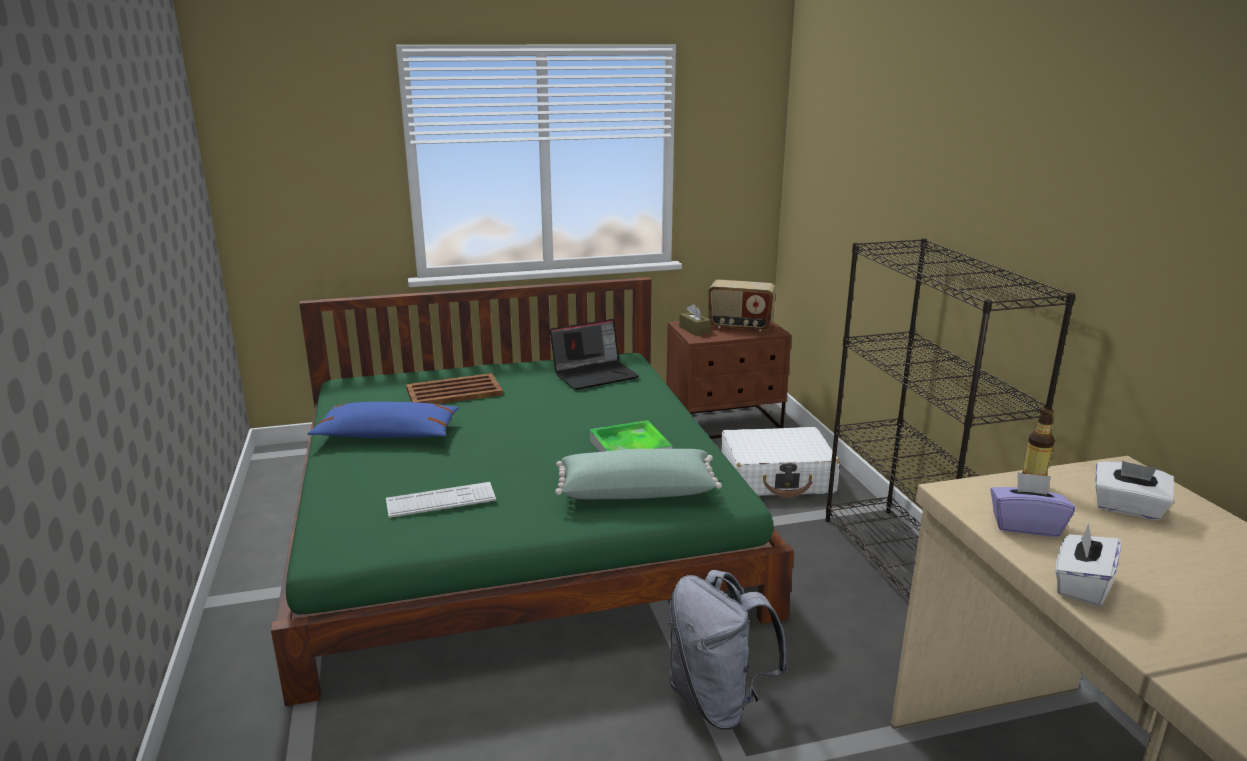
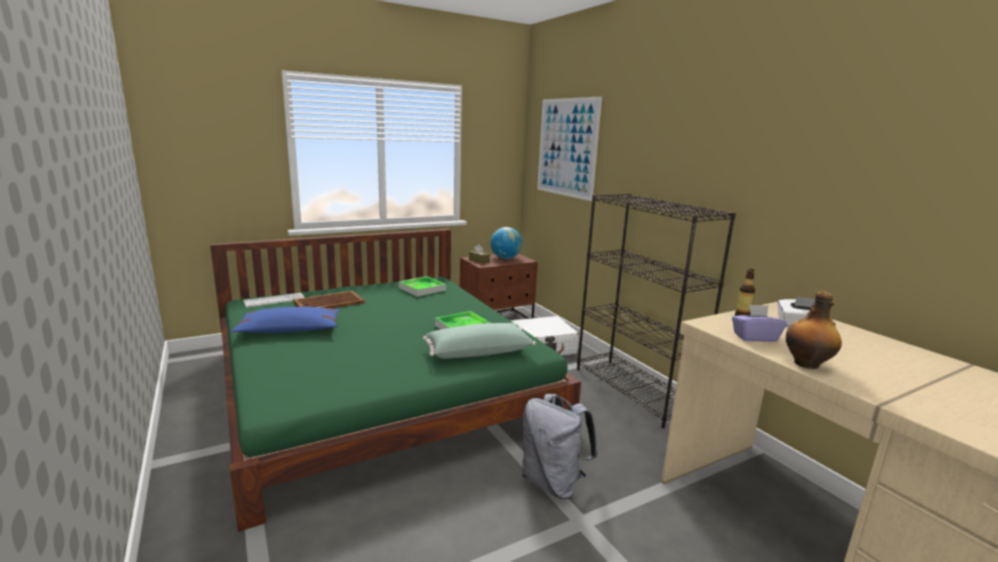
camera: 15 degrees left, 5 degrees down
keyboard [386,482,496,518] -> keyboard moved to [243,293,305,308]
laptop [550,319,639,390] -> tray [399,276,446,297]
radio [708,280,776,332] -> globe [490,227,522,259]
white tissue box [1056,523,1121,606] -> bottle [786,291,842,369]
none -> picture [537,96,602,201]

